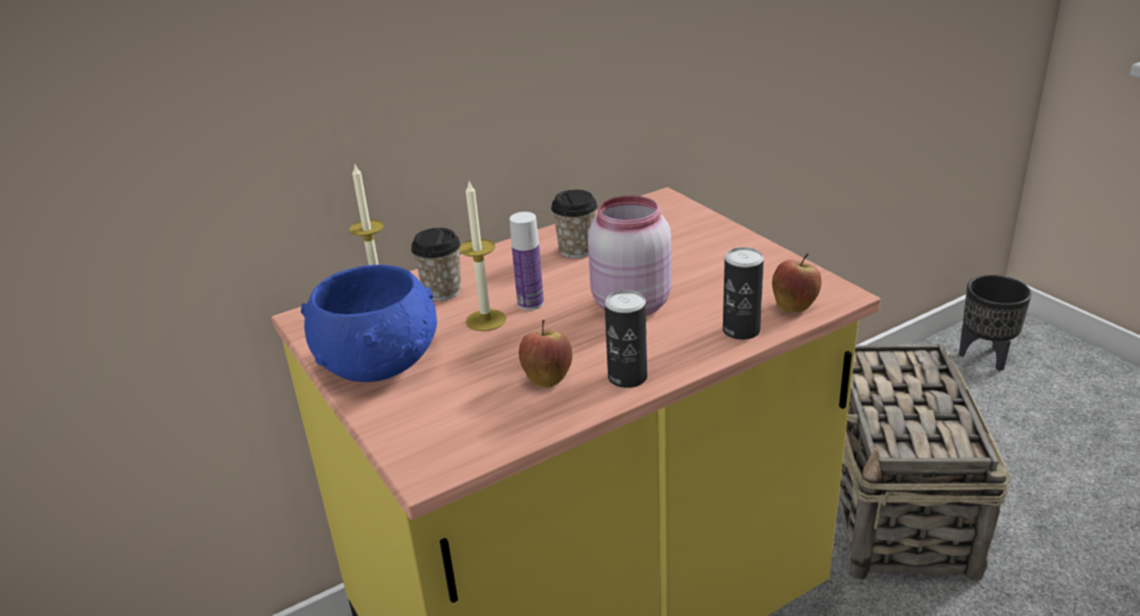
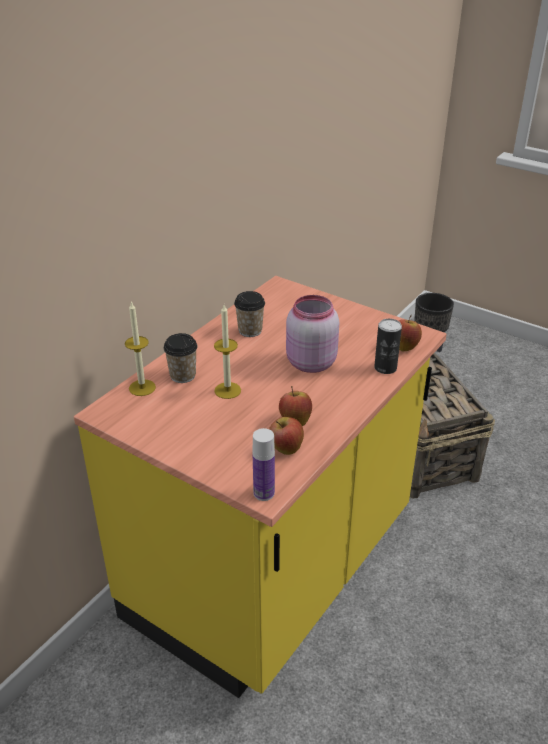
camera: 25 degrees left, 5 degrees up
blue bowl [301,265,437,382] -> none
bottle [510,212,544,311] -> bottle moved to [253,428,275,501]
can [605,290,647,388] -> none
none -> apple [269,417,304,455]

